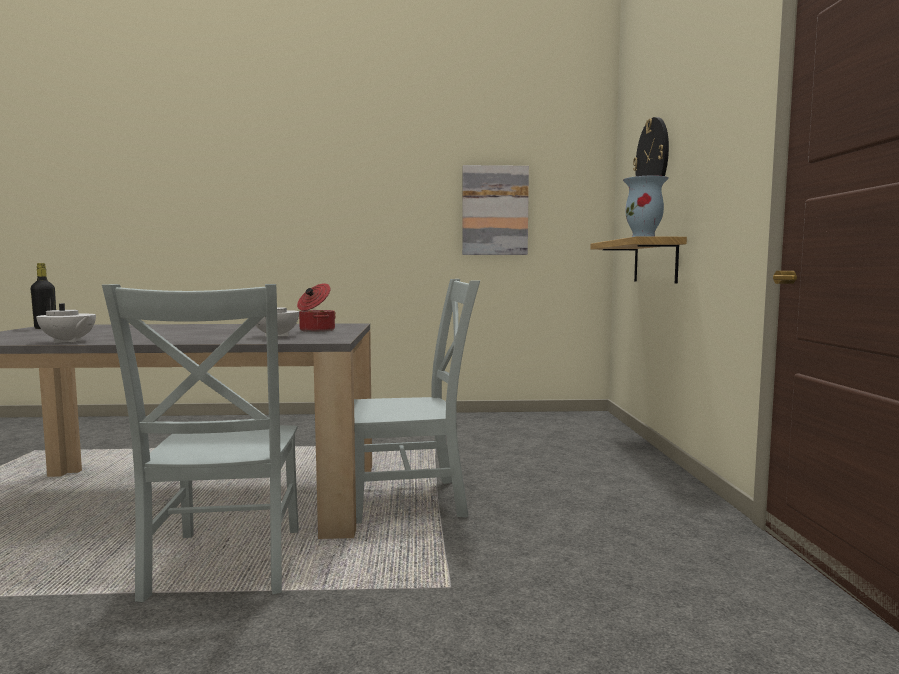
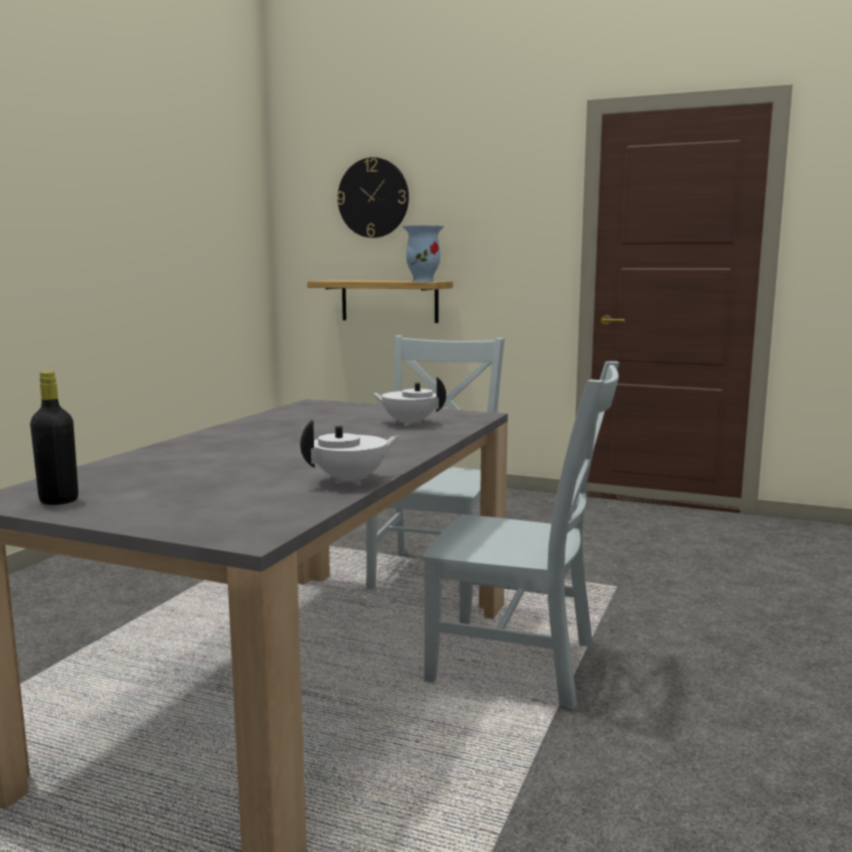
camera: 65 degrees left, 5 degrees up
cooking pot [297,283,336,332] -> none
picture [462,165,529,255] -> none

